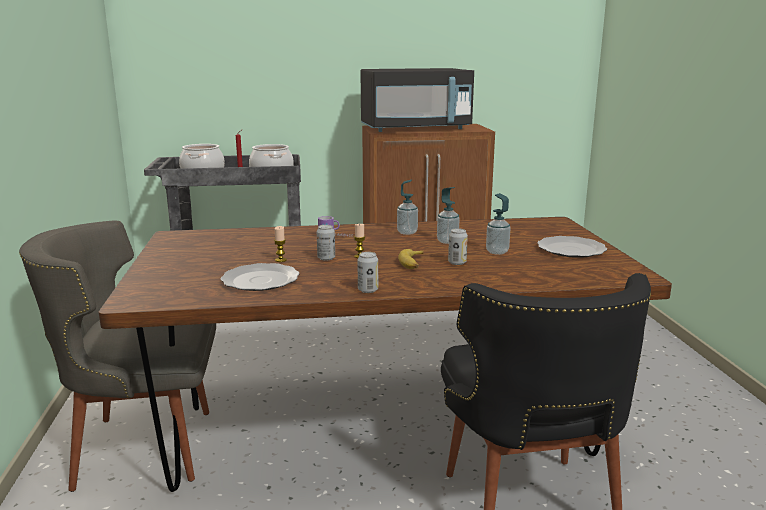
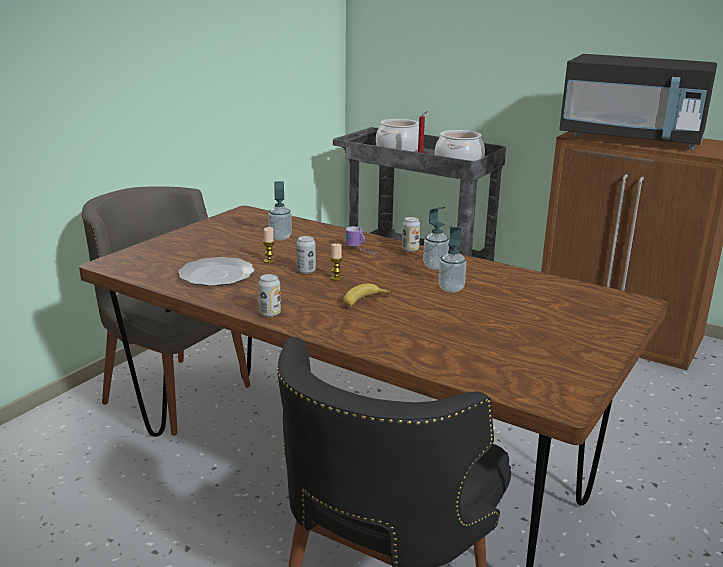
camera: 40 degrees right, 5 degrees up
can [448,228,468,265] -> can moved to [402,217,420,252]
soap dispenser [486,193,511,255] -> soap dispenser moved to [268,181,292,240]
plate [537,236,607,258] -> none

